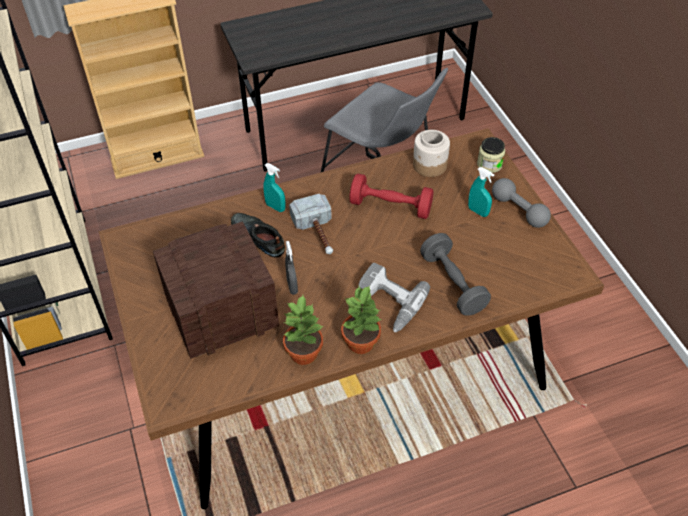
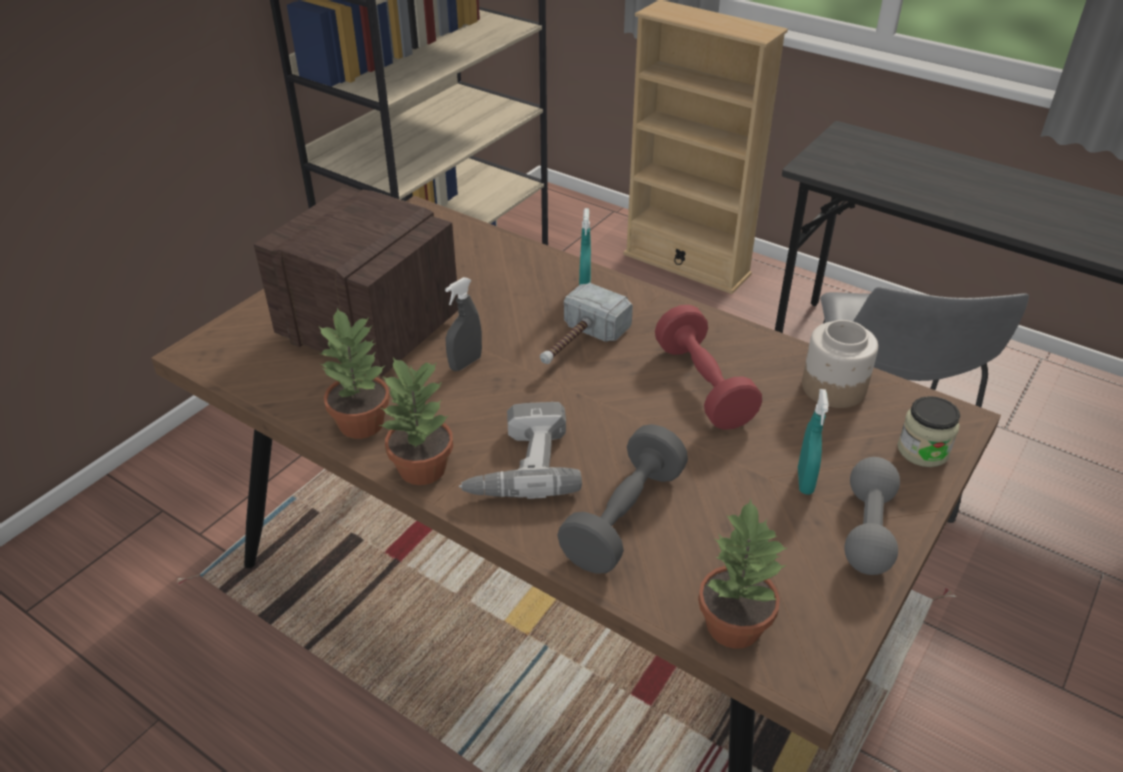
camera: 55 degrees right, 10 degrees down
black shoe [231,213,285,257] -> none
none -> potted plant [698,499,787,649]

